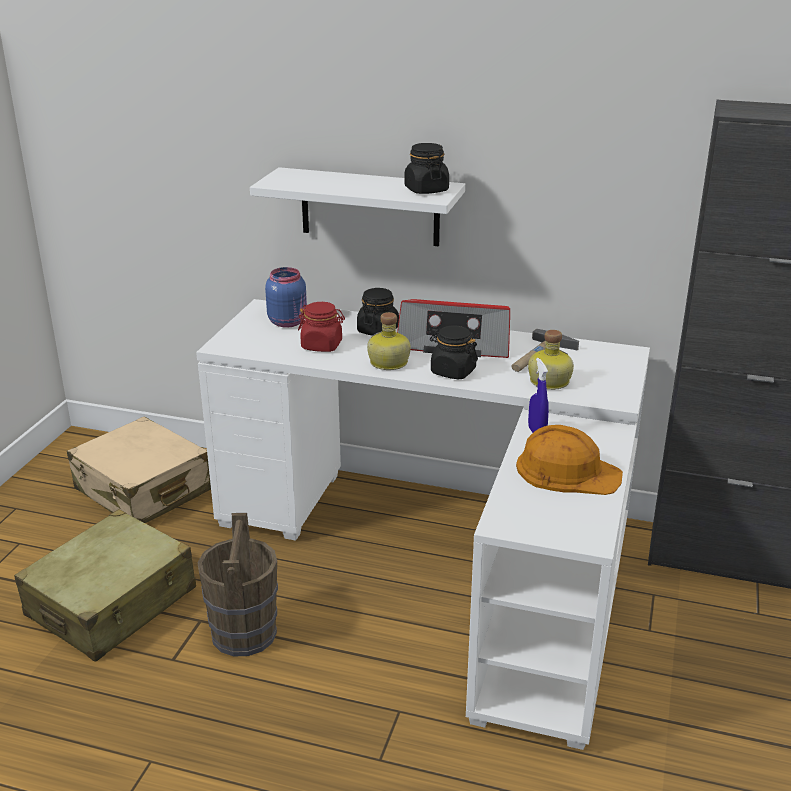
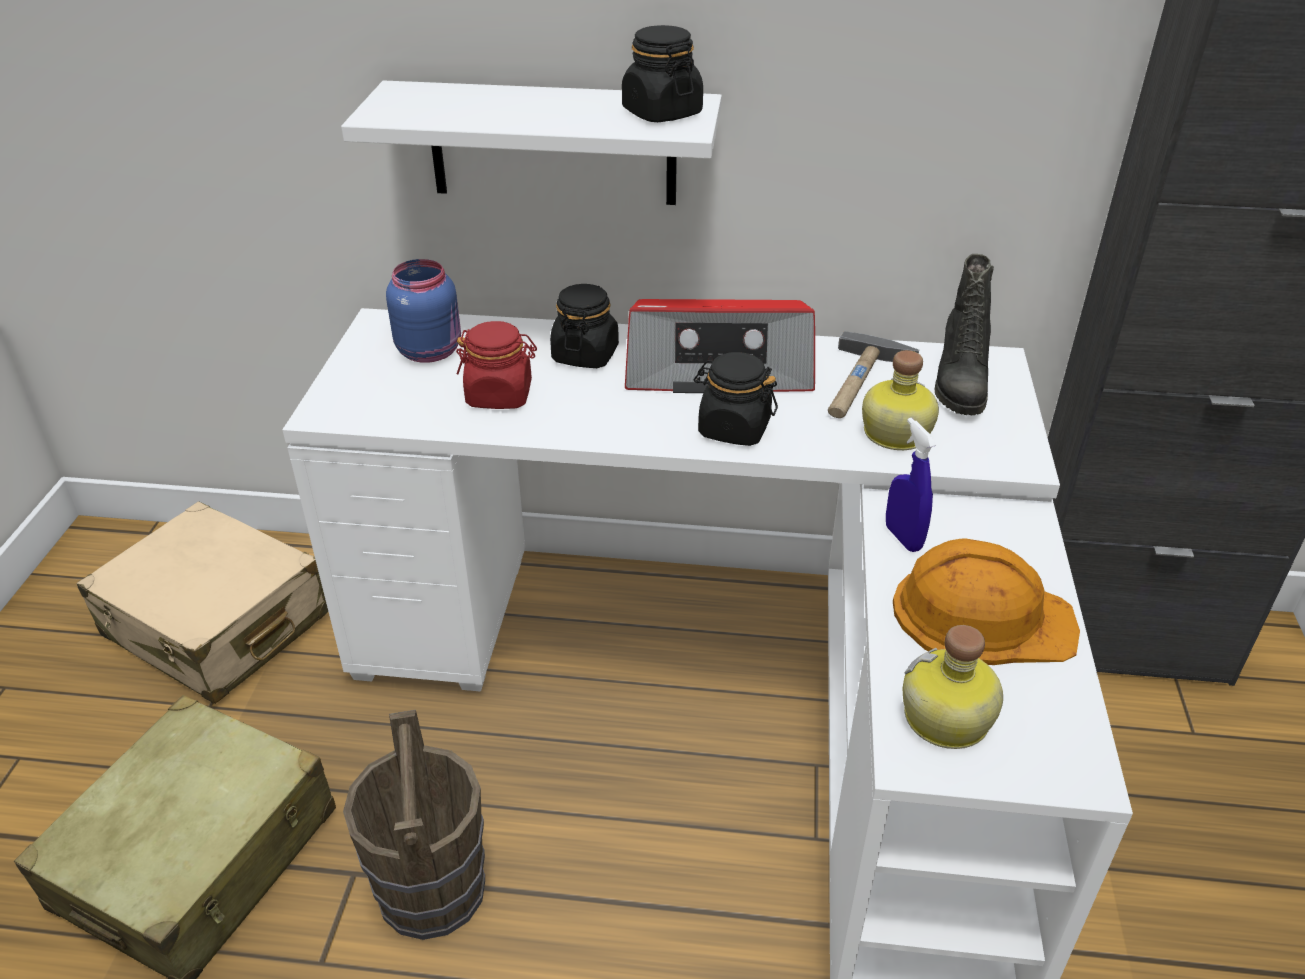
camera: 10 degrees left, 10 degrees up
bottle [367,312,411,370] -> bottle moved to [903,625,1003,749]
none -> black boot [934,254,994,415]

